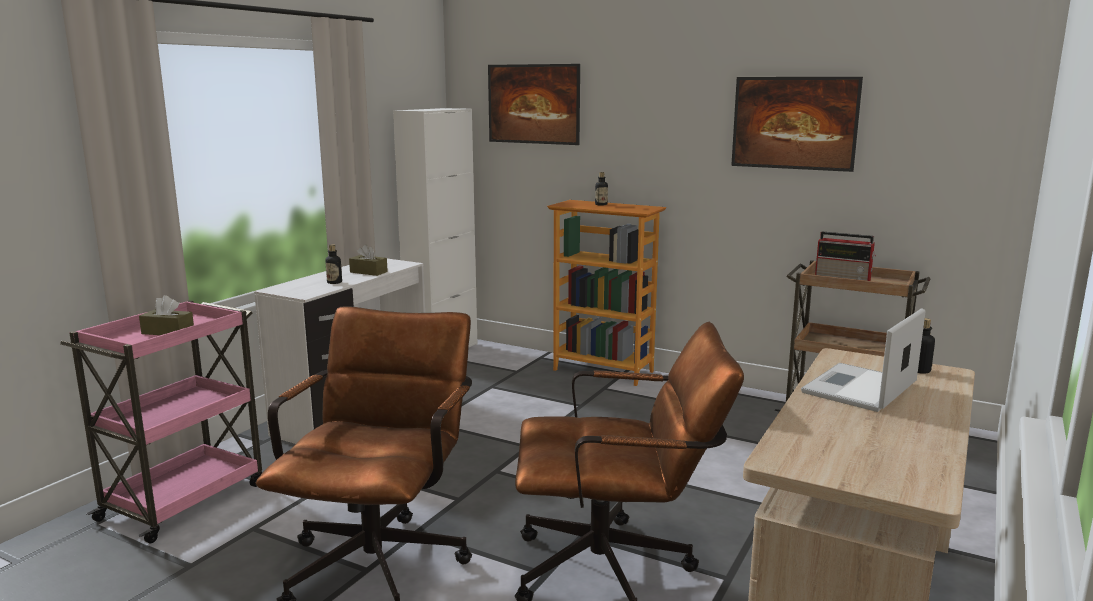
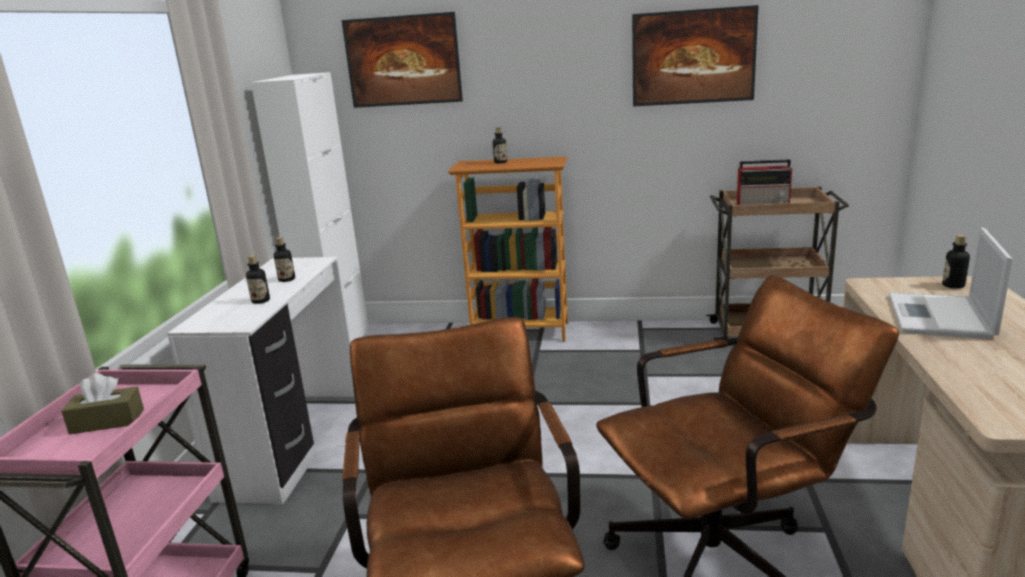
camera: 20 degrees left, 5 degrees up
brown tissue box [349,244,388,276] -> bottle [274,237,295,282]

